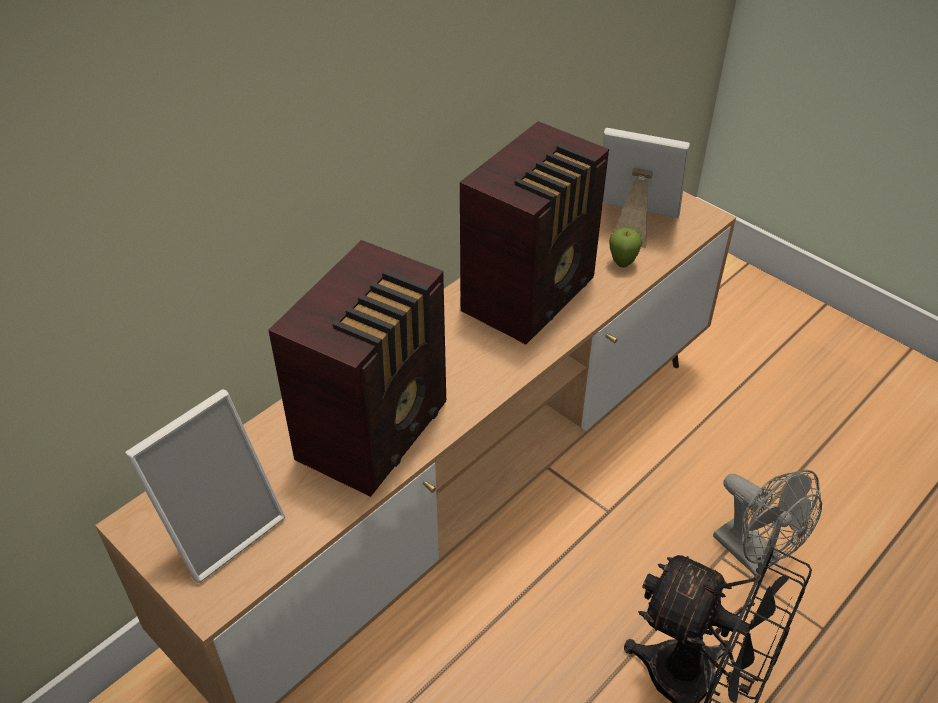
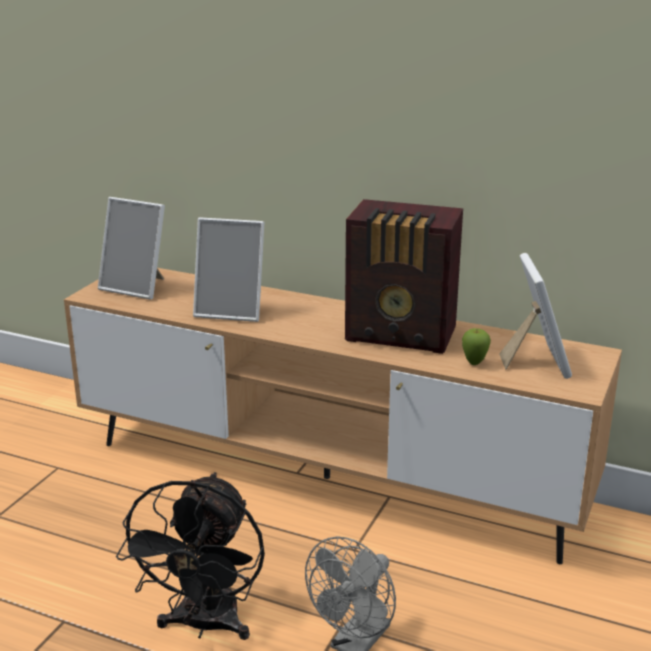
camera: 70 degrees right, 20 degrees down
radio [268,240,446,497] -> picture frame [193,217,264,322]

